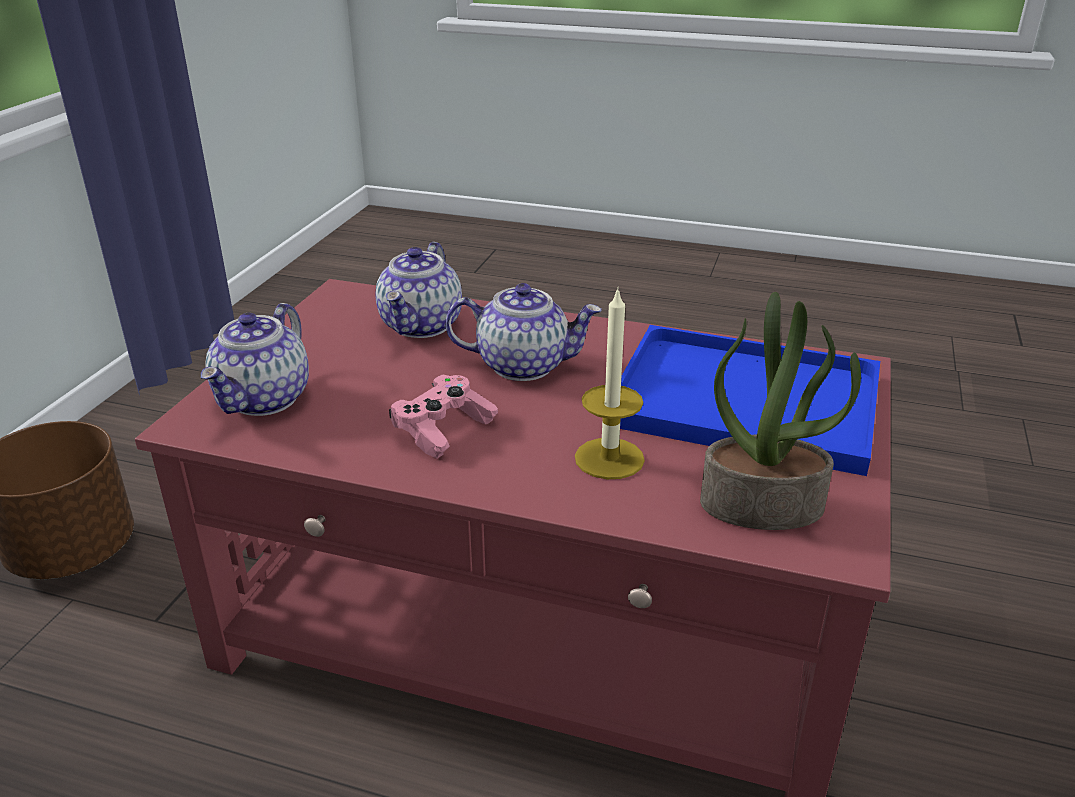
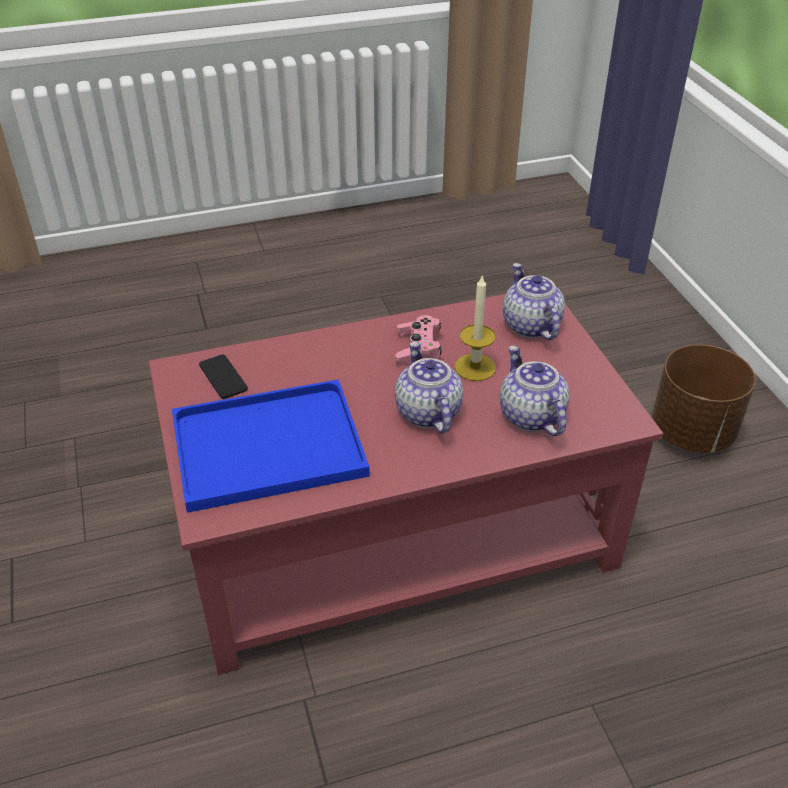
camera: 145 degrees right, 10 degrees up
teapot [445,283,602,381] -> teapot turned 105 degrees clockwise [395,342,463,434]
candle [575,287,645,479] -> candle moved to [455,275,496,381]
potted plant [700,292,861,530] -> phone [199,354,248,399]

